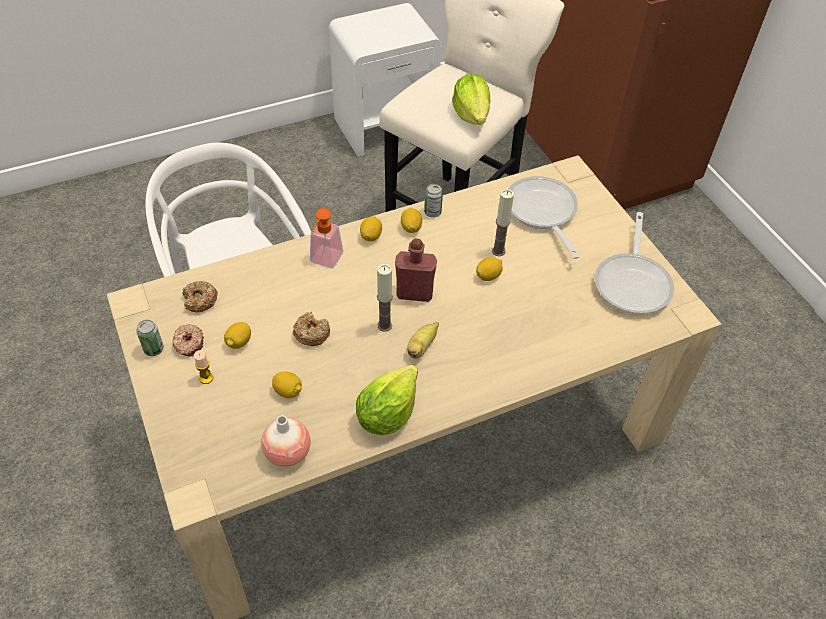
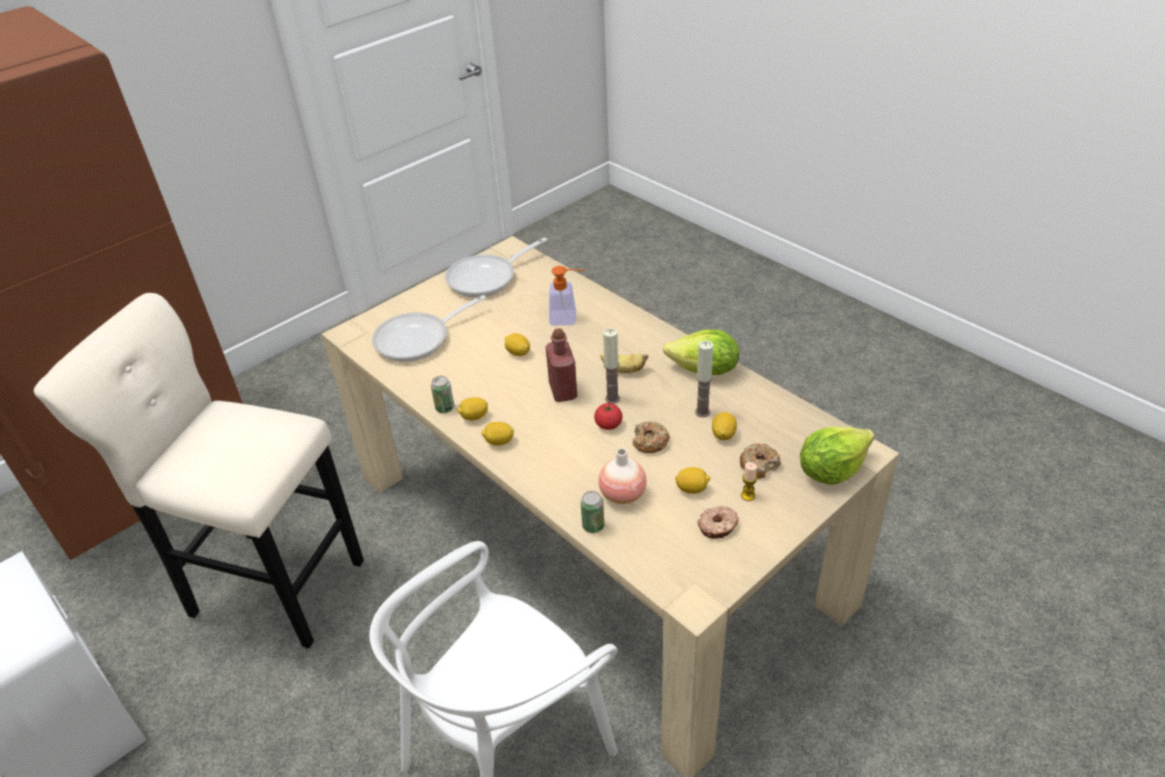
camera: 105 degrees left, 10 degrees down
can [136,320,164,356] -> can moved to [581,491,604,533]
donut [182,281,218,312] -> donut moved to [740,443,781,479]
vase [261,415,311,467] -> vase moved to [599,448,647,504]
soap dispenser [310,208,343,268] -> soap dispenser moved to [549,266,585,325]
lettuce [452,74,490,125] -> lettuce moved to [800,427,874,485]
candle [492,189,514,256] -> candle moved to [695,341,713,417]
frying pan [595,212,674,314] -> frying pan turned 150 degrees clockwise [445,238,547,297]
none -> tomato [594,403,623,430]

